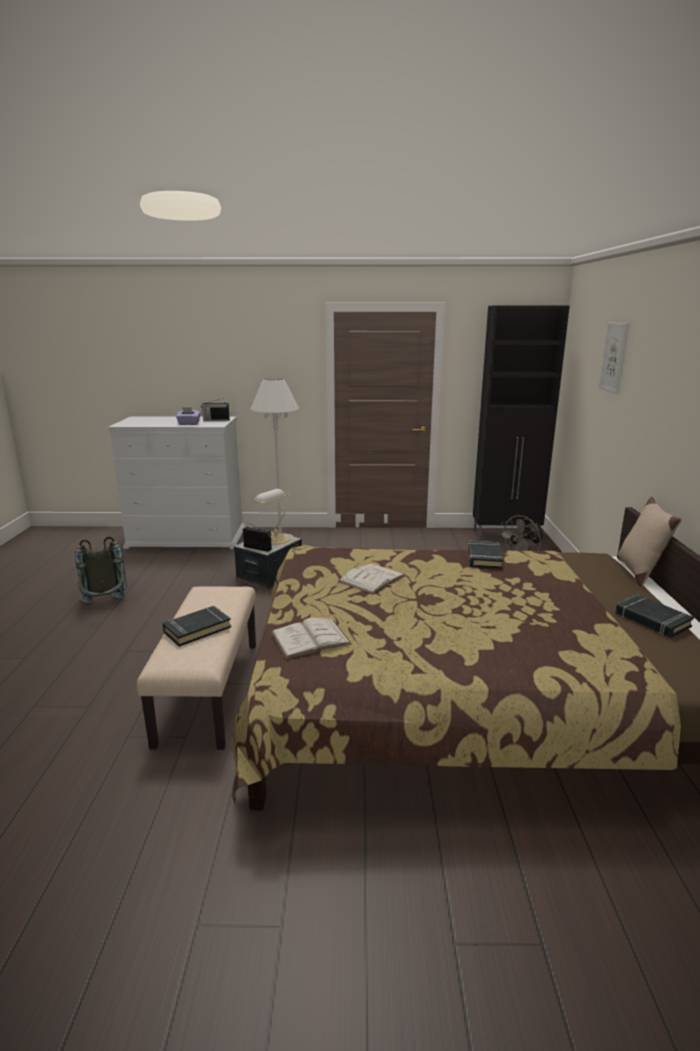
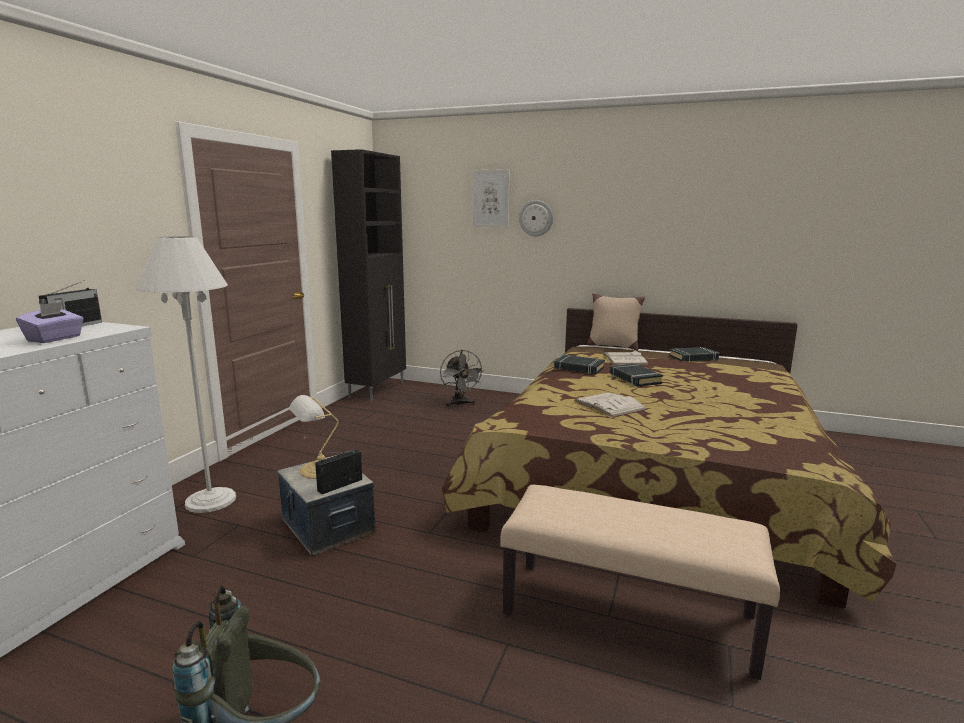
camera: 70 degrees left, 5 degrees down
black book [162,606,231,647] -> black book moved to [610,363,663,387]
white book [271,618,352,659] -> white book moved to [603,350,649,365]
none -> wall clock [519,200,553,236]

